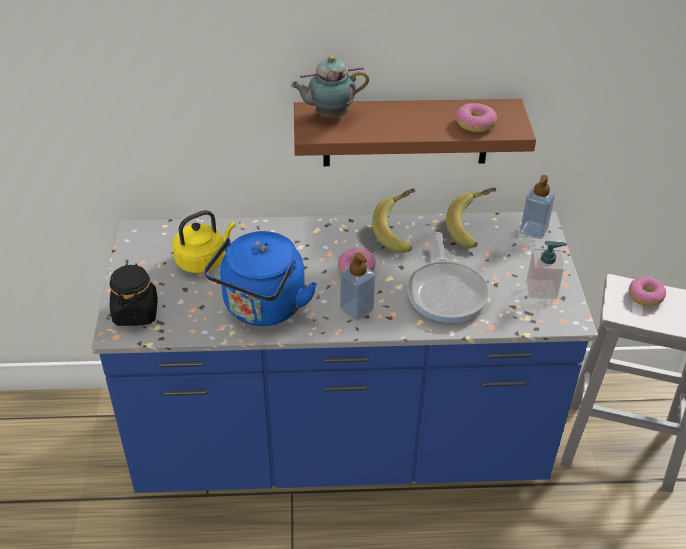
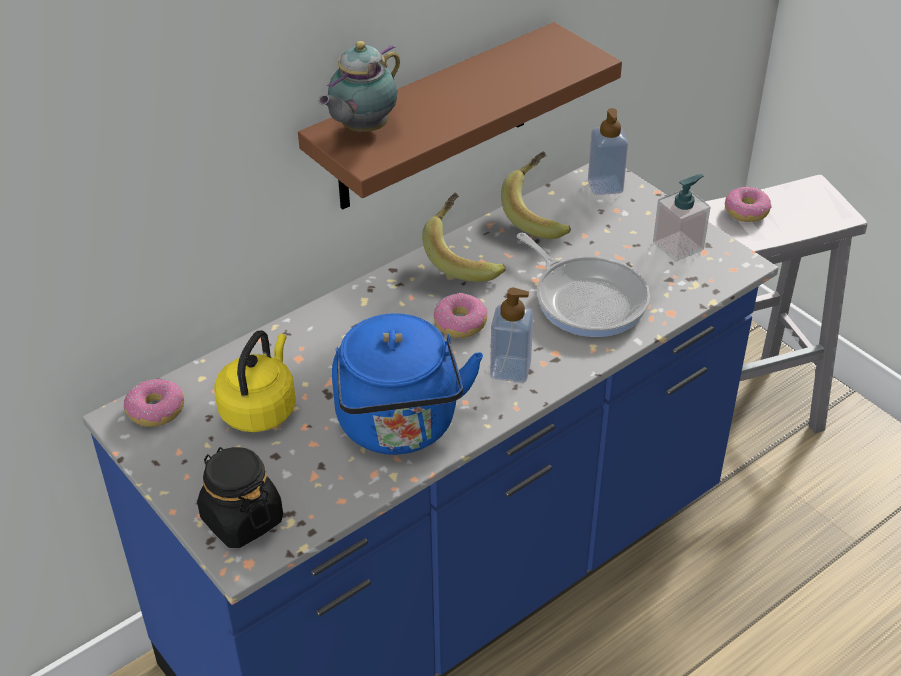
camera: 35 degrees left, 0 degrees up
donut [456,103,497,132] -> donut moved to [124,379,184,427]

